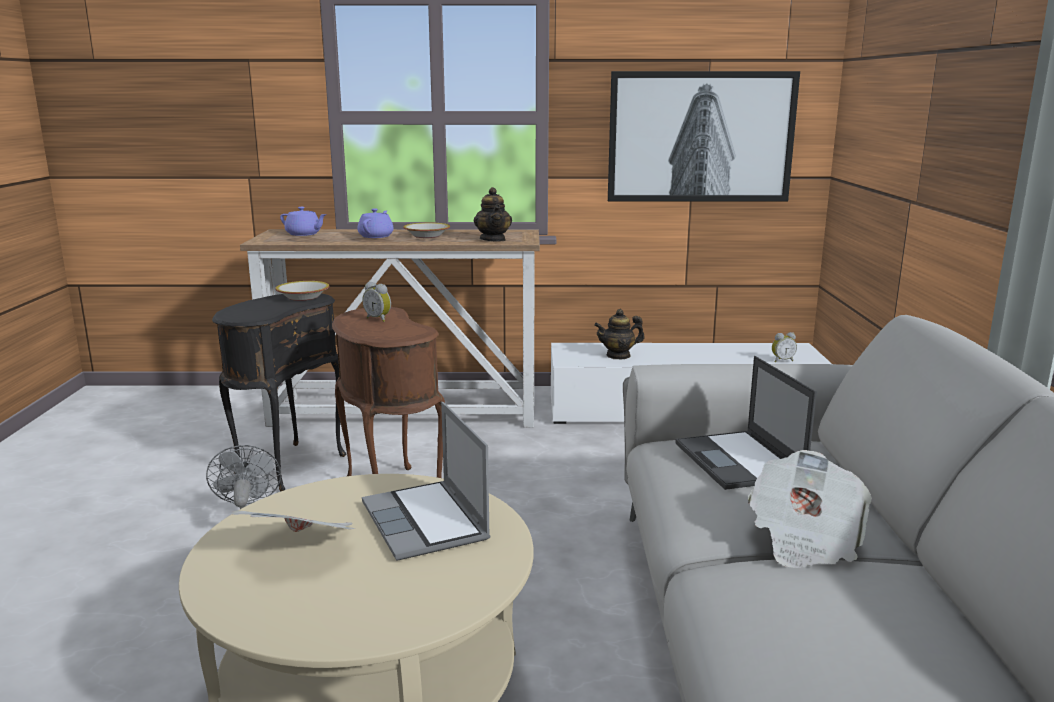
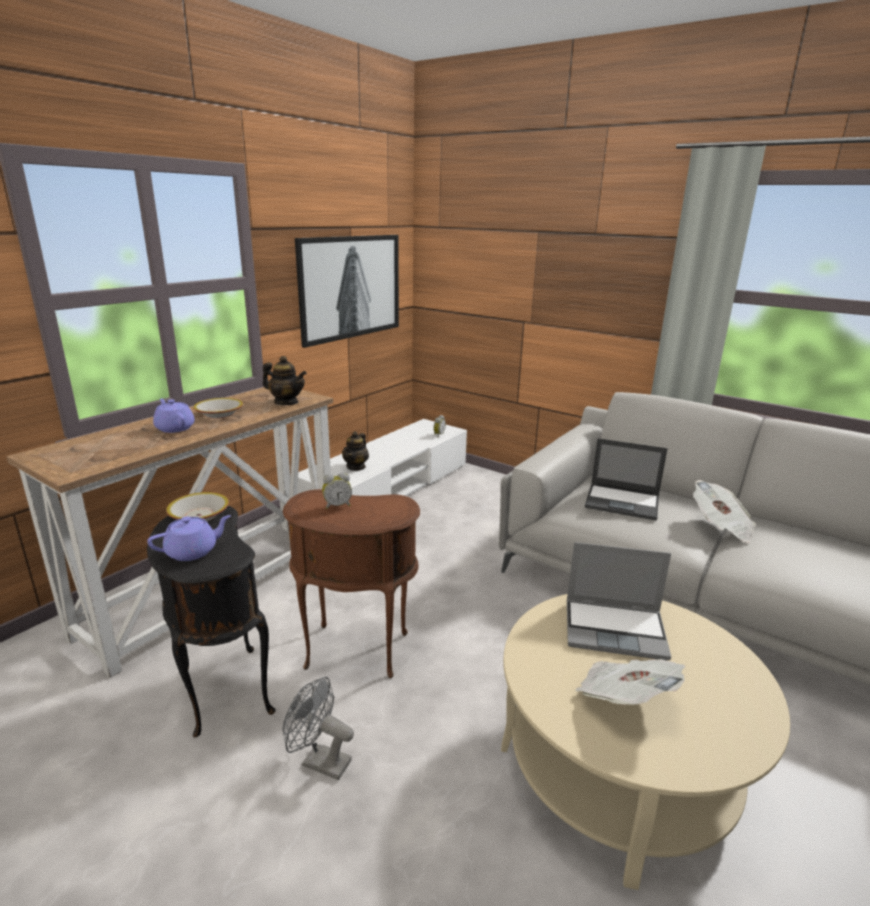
camera: 55 degrees left, 5 degrees up
purple teapot [280,207,327,236] -> purple teapot moved to [147,515,231,561]

